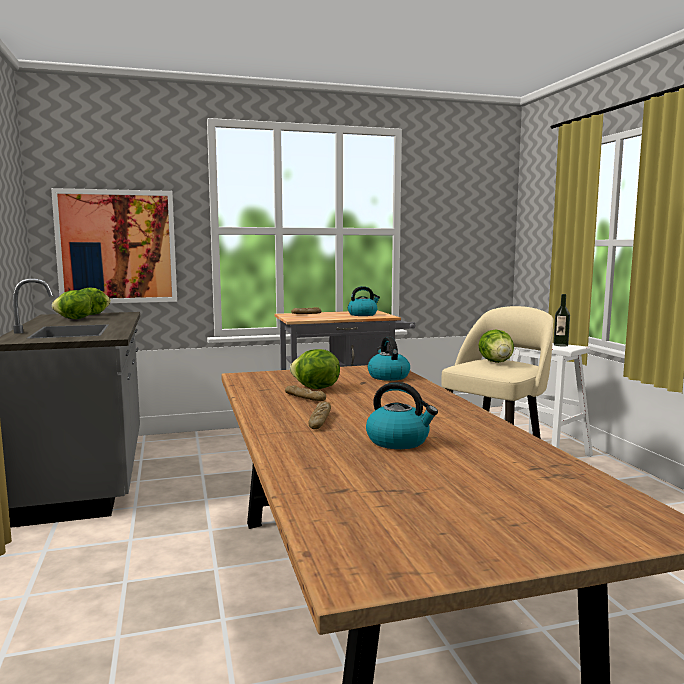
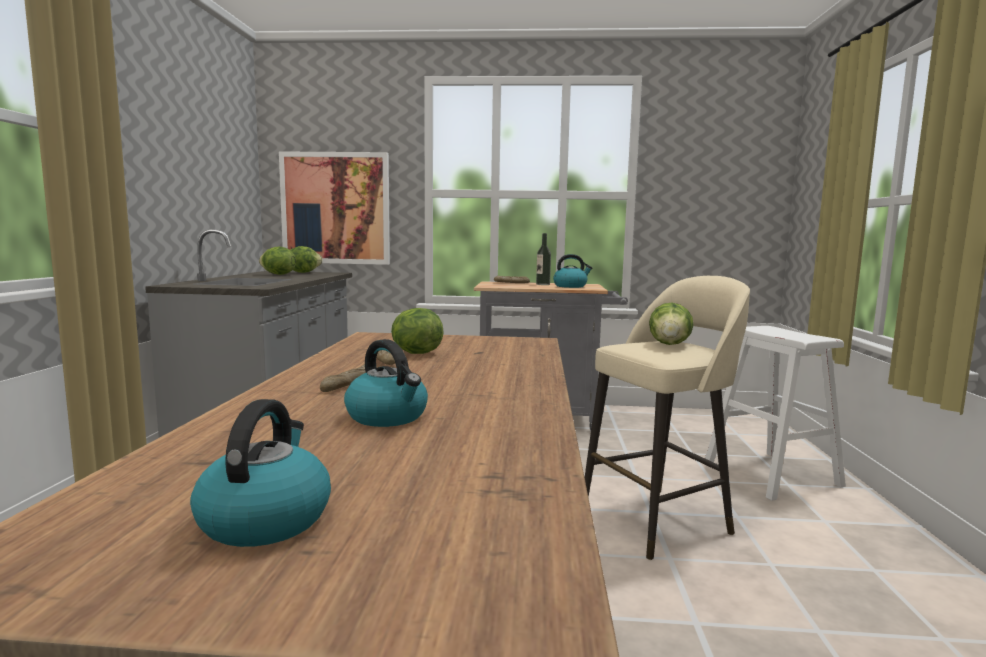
camera: 20 degrees right, 0 degrees up
kettle [368,337,410,381] -> kettle moved to [190,399,331,547]
bottle [553,294,570,346] -> bottle moved to [536,233,551,285]

